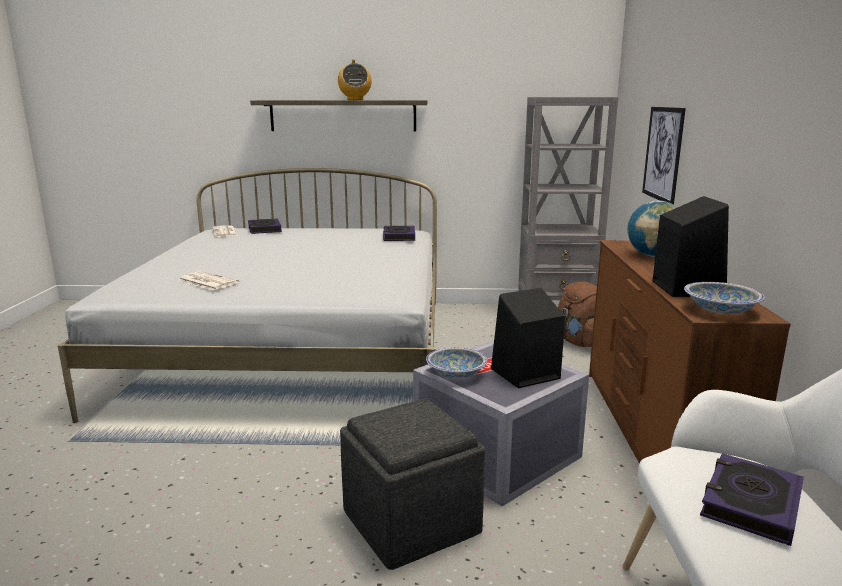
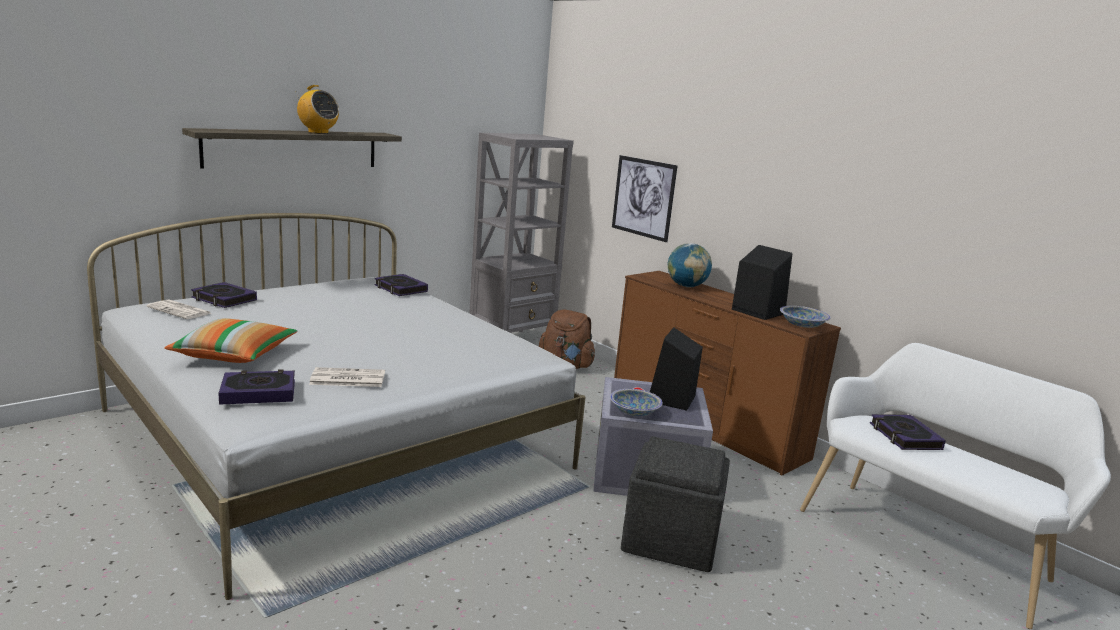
camera: 45 degrees left, 0 degrees up
none -> pillow [164,318,298,363]
none -> book [218,369,295,405]

